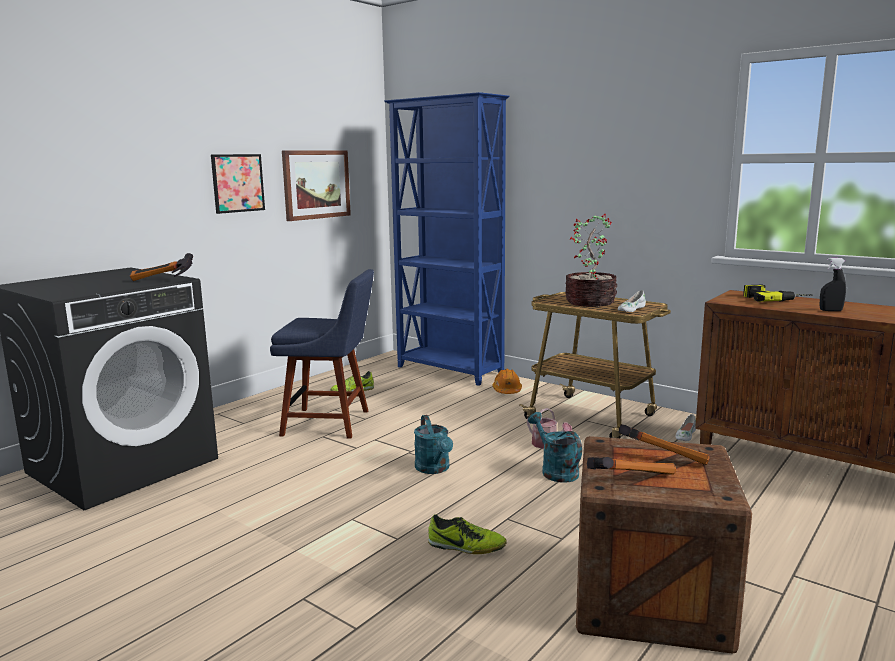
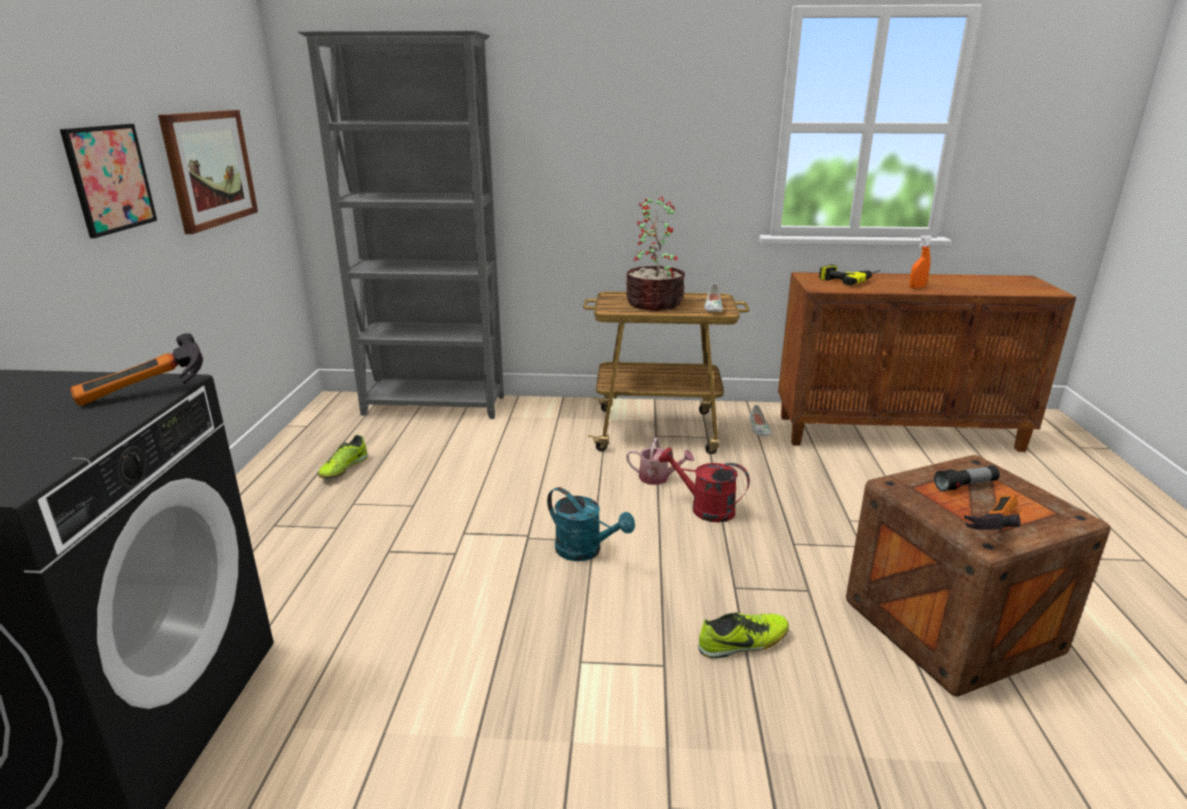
camera: 35 degrees left, 10 degrees up
blue chair [270,269,374,439] -> none
blue bookcase [384,92,509,386] -> grey bookcase [298,30,504,419]
orange hard hat [492,369,522,394] -> none
turquoise watering can [528,412,582,483] -> red watering can [659,447,750,523]
hammer [618,424,710,465] -> flashlight [934,465,1000,492]
black spray bottle [820,258,846,311] -> orange spray bottle [909,235,932,289]

